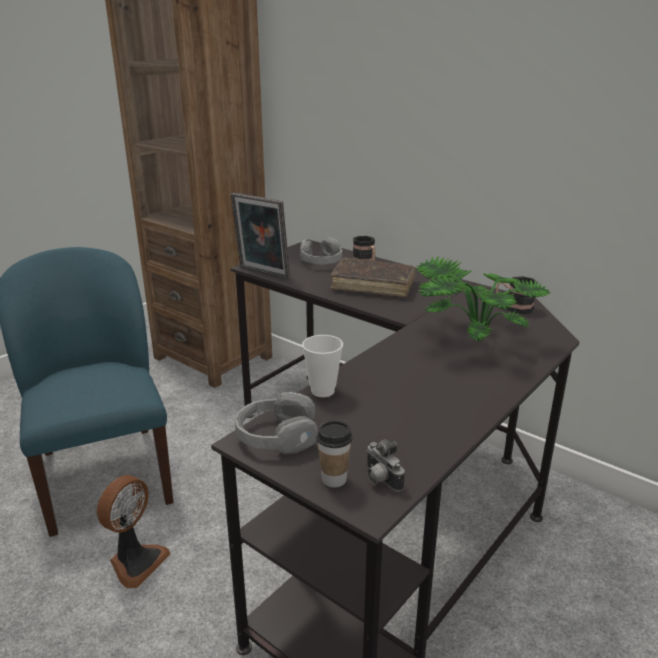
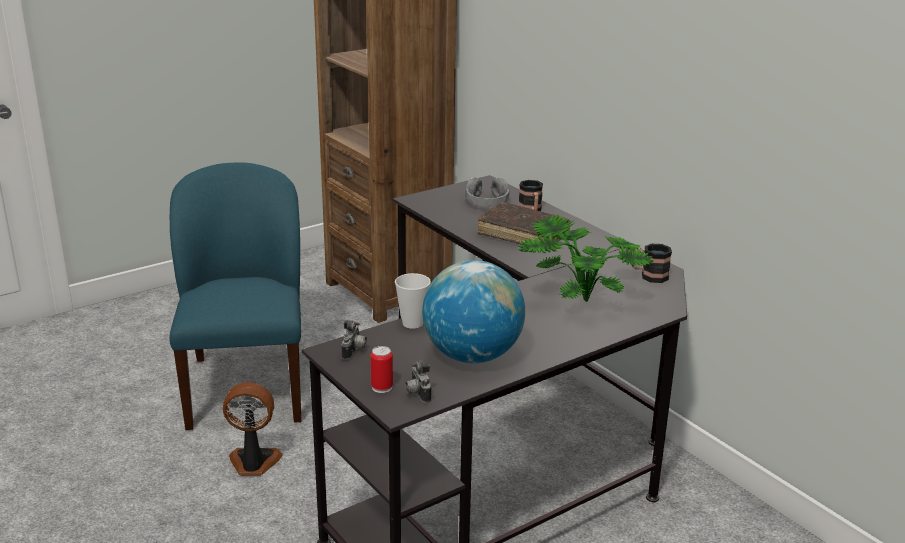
camera: 15 degrees right, 0 degrees up
fan [97,475,170,588] -> fan turned 135 degrees counterclockwise [223,382,283,476]
picture frame [231,193,290,279] -> none
grey headphones [235,392,318,454] -> camera [341,320,367,360]
cup [317,420,352,487] -> can [371,346,393,393]
none -> globe [422,260,525,363]

